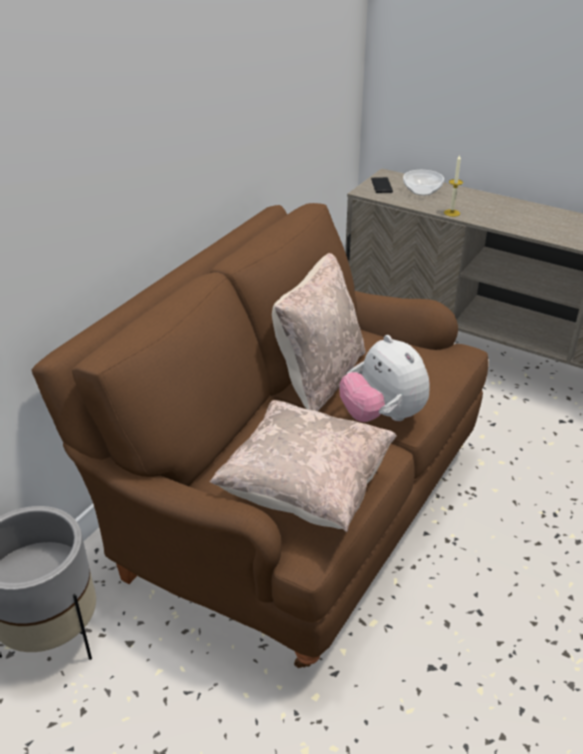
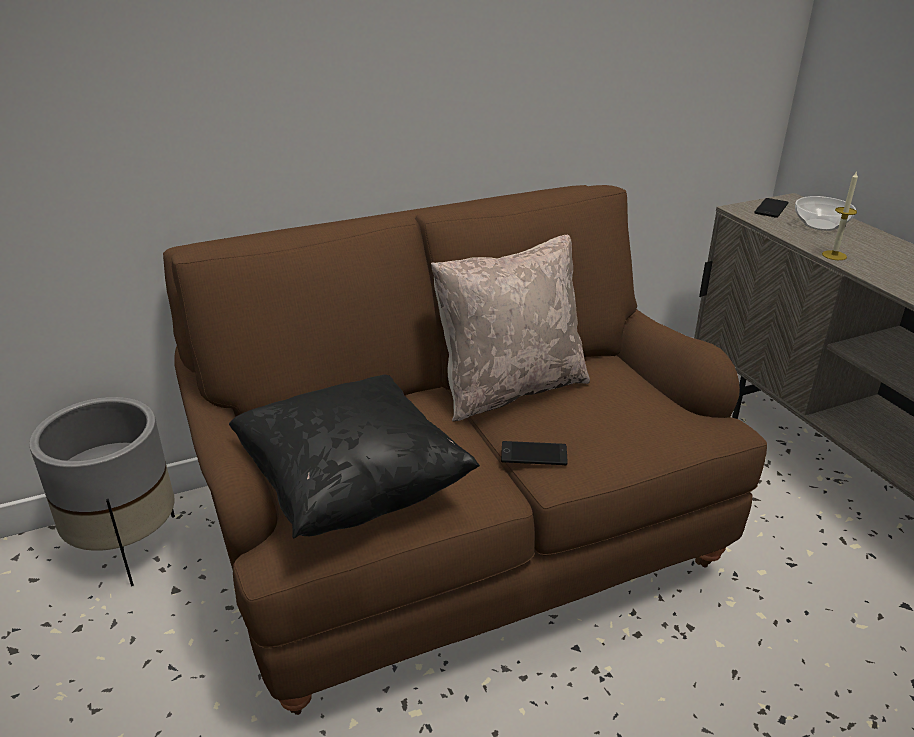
camera: 35 degrees right, 5 degrees down
beige pillow [210,400,397,532] -> black pillow [229,375,480,539]
plush toy [339,335,430,422] -> phone [501,441,568,465]

